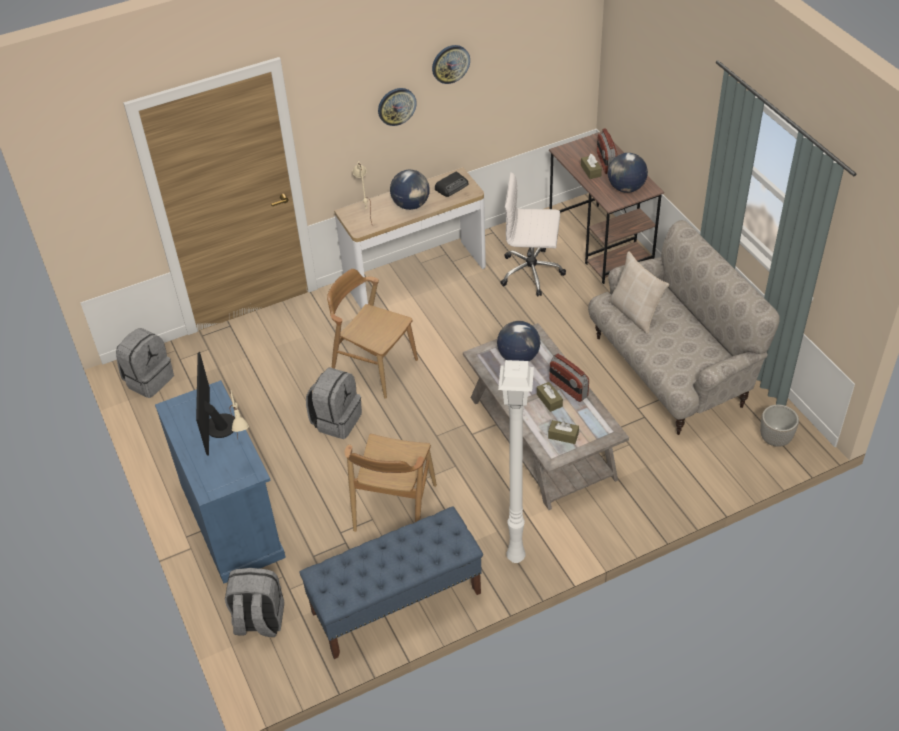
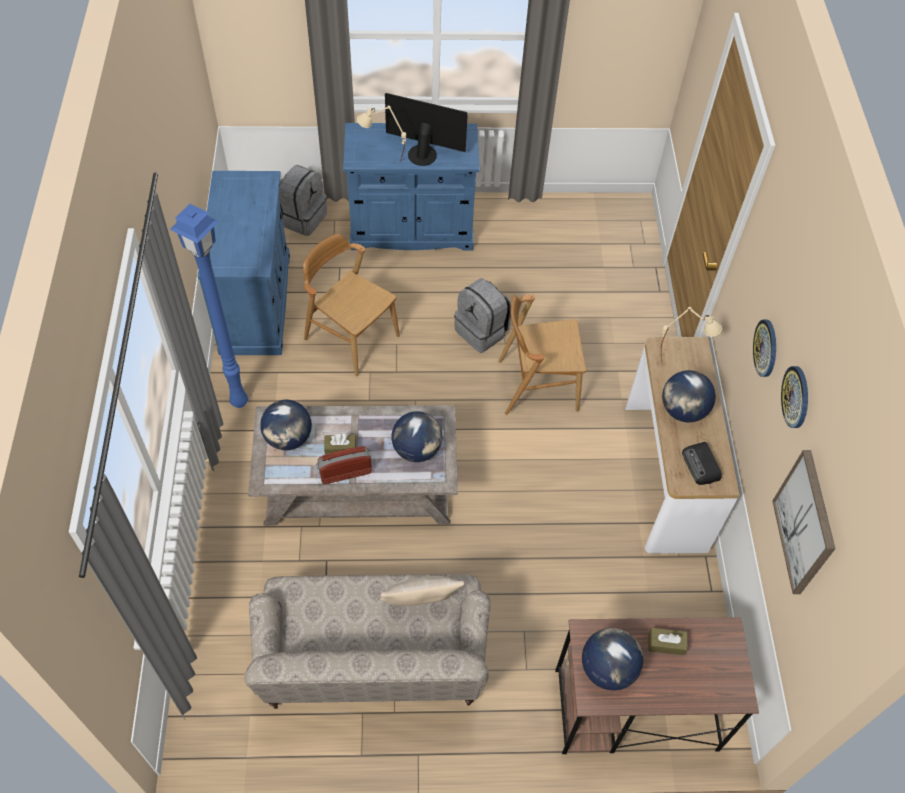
camera: 110 degrees right, 10 degrees up
grey backpack [116,328,174,398] -> none
blue bench [299,506,483,659] -> blue cabinet [198,171,290,355]
brown chair [327,269,418,399] -> brown chair turned 150 degrees counterclockwise [498,294,586,415]
white floor lamp [498,360,534,563] -> blue floor lamp [170,204,248,408]
white office chair [500,172,566,297] -> none
brown tissue box [548,420,579,444] -> globe [260,399,312,450]
radio [597,128,617,174] -> none
planter [760,405,799,447] -> none
none -> picture [772,450,835,594]

